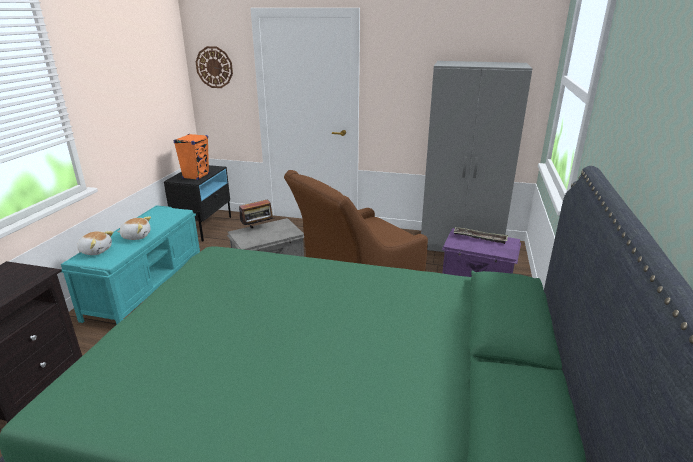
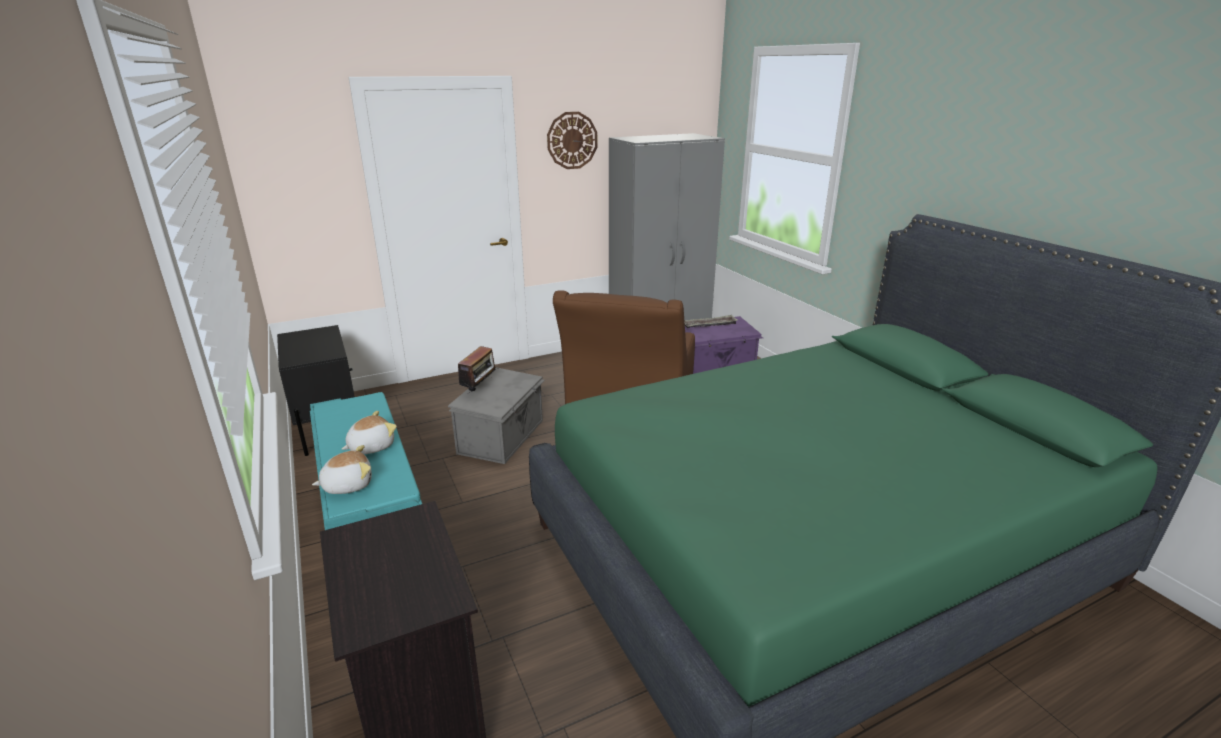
camera: 40 degrees left, 0 degrees up
orange speaker [174,134,209,180] -> none
wall clock [196,46,233,88] -> wall clock moved to [547,112,597,169]

